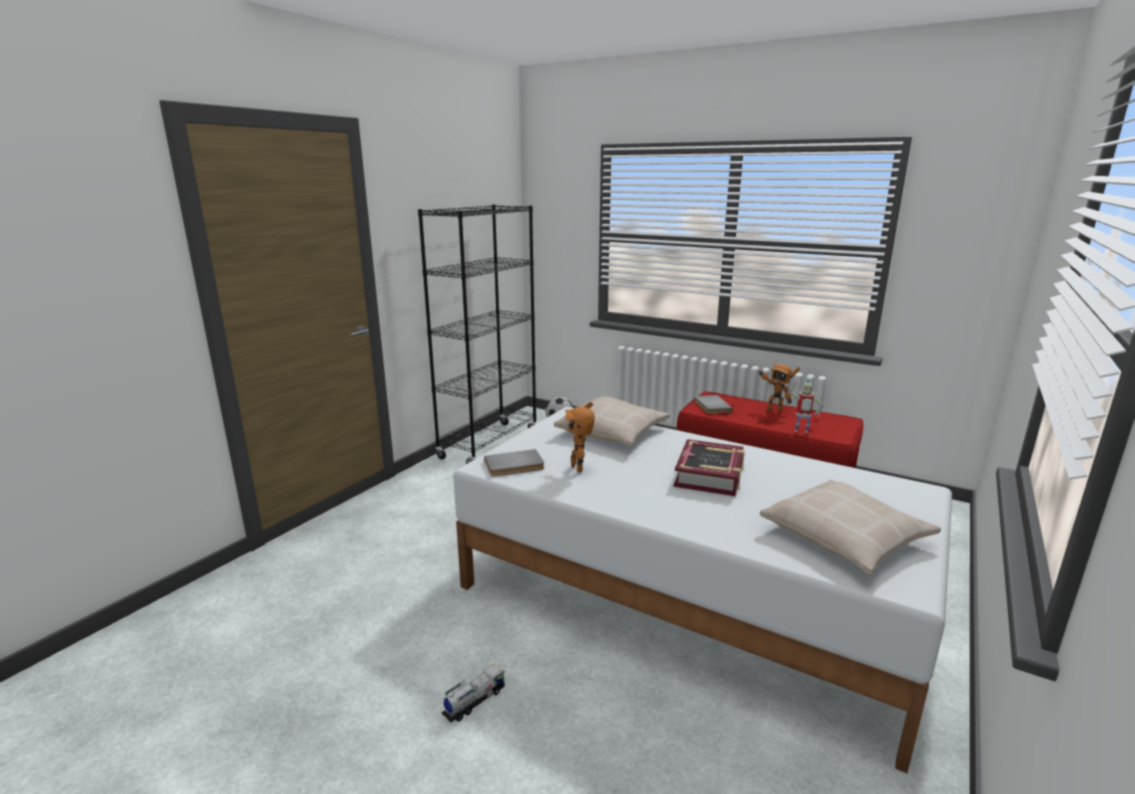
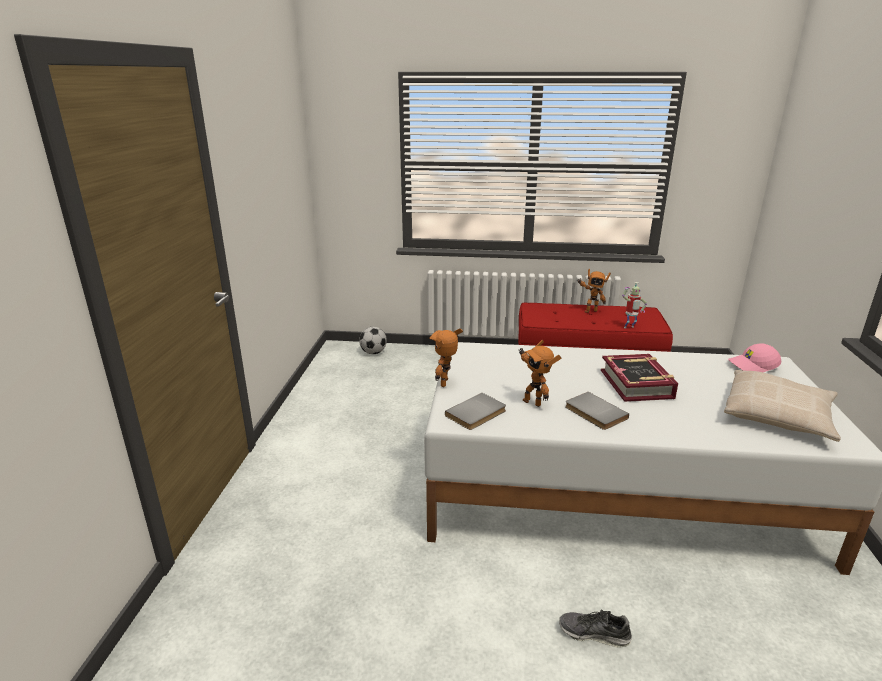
camera: 25 degrees left, 5 degrees up
black bookcase [418,204,537,464] -> none
toy truck [442,664,505,723] -> none
beige pillow [554,397,670,446] -> none
grey book [694,395,733,414] -> grey book moved to [565,392,629,430]
none -> toy robot [429,328,463,387]
none -> shoe [559,610,632,647]
none -> pink cap [728,343,781,372]

